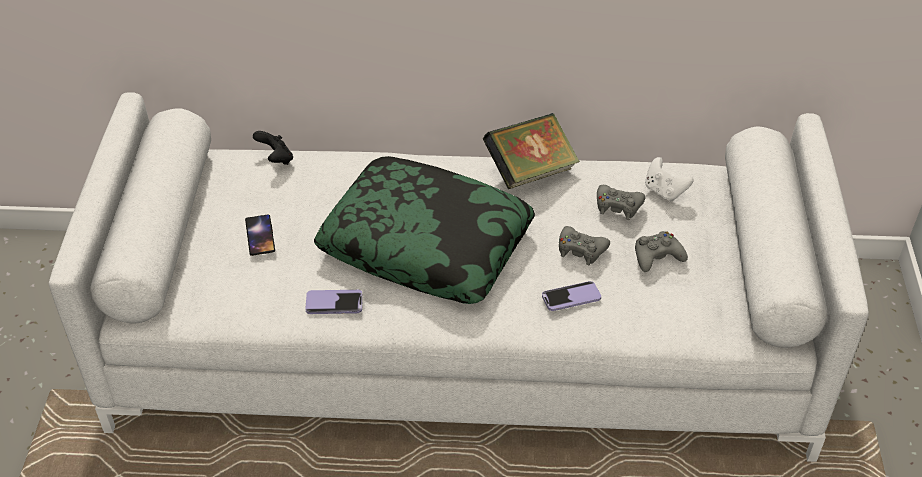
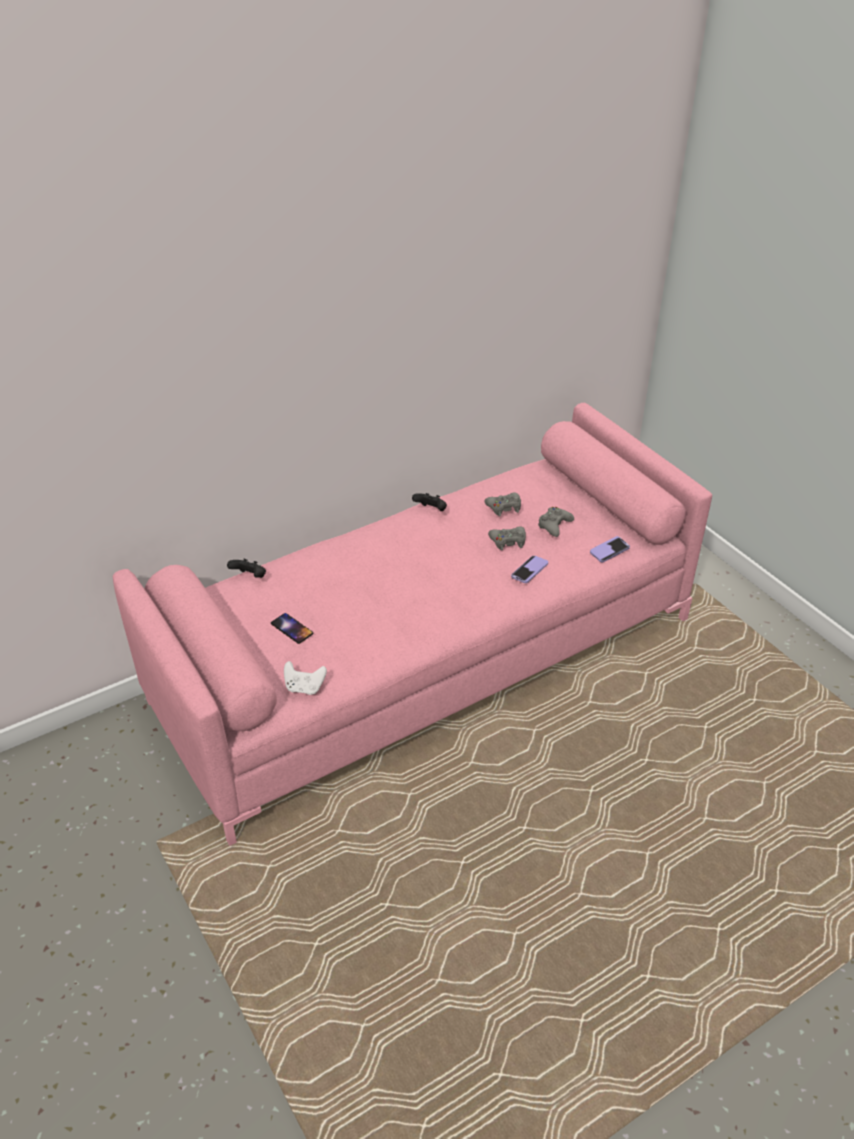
camera: 35 degrees left, 5 degrees down
white sofa [49,92,869,462] -> pink sofa [113,403,712,846]
phone [305,290,363,314] -> phone moved to [590,536,630,562]
pillow [314,156,535,304] -> none
book [483,113,580,189] -> black game controller [412,493,447,511]
white game controller [645,157,694,202] -> white game controller moved to [284,661,327,695]

